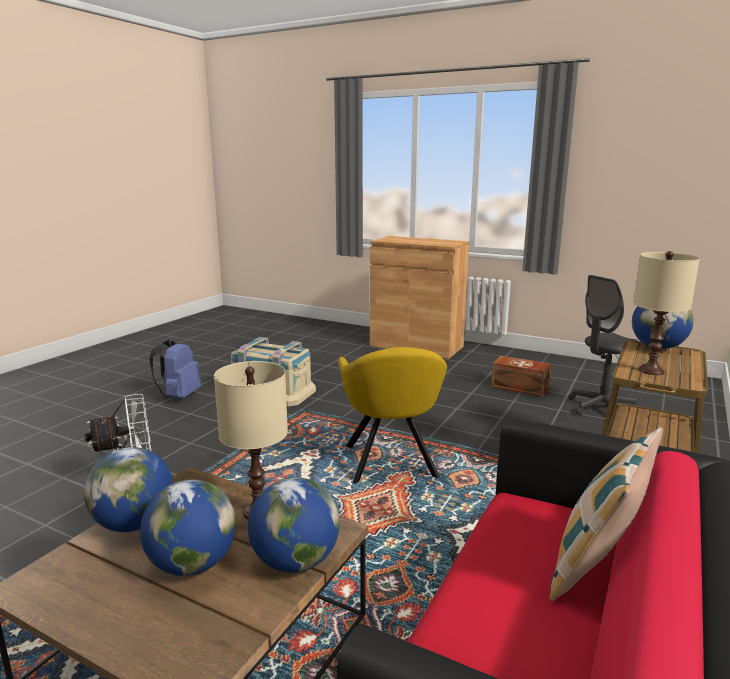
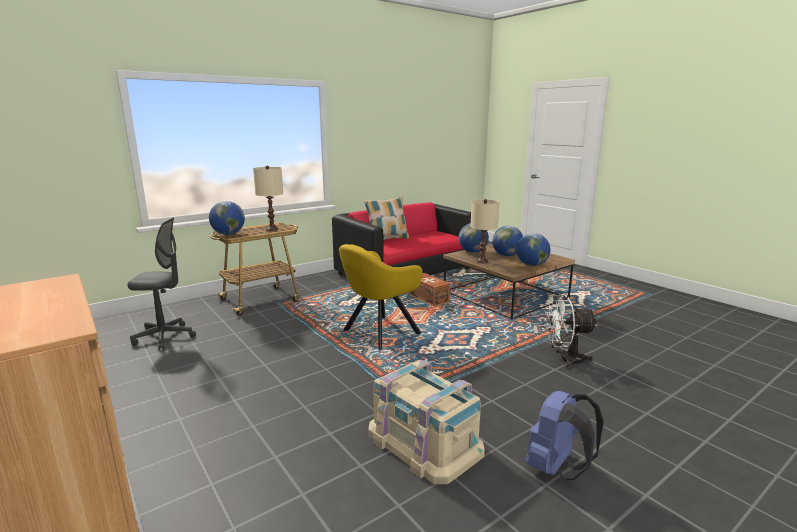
camera: 155 degrees left, 0 degrees up
yellow armchair [338,347,447,484] -> yellow armchair turned 150 degrees counterclockwise [339,244,423,350]
brown storage box [491,356,551,397] -> brown storage box moved to [408,273,450,307]

